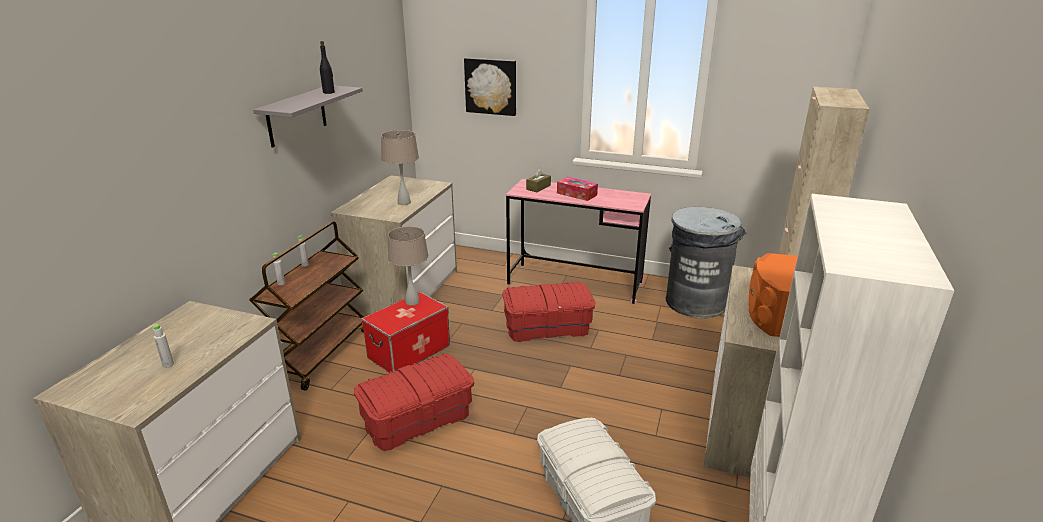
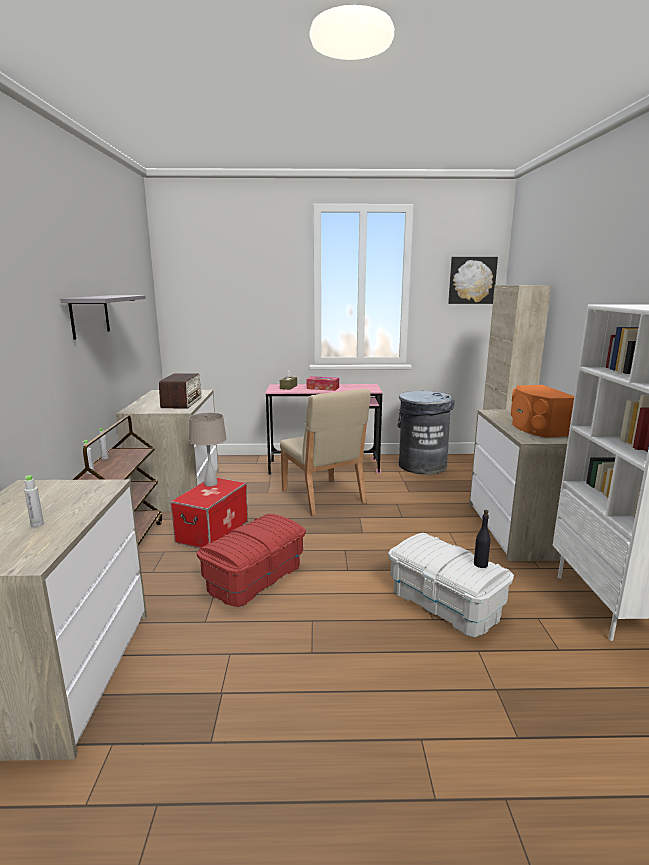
camera: 20 degrees left, 10 degrees down
black bottle [320,41,335,94] -> black bottle moved to [474,510,490,568]
beige table lamp [381,130,419,205] -> radio [159,373,202,409]
picture [464,58,516,116] -> picture moved to [448,257,498,304]
red storage box [502,282,596,342] -> beige chair [280,389,371,516]

